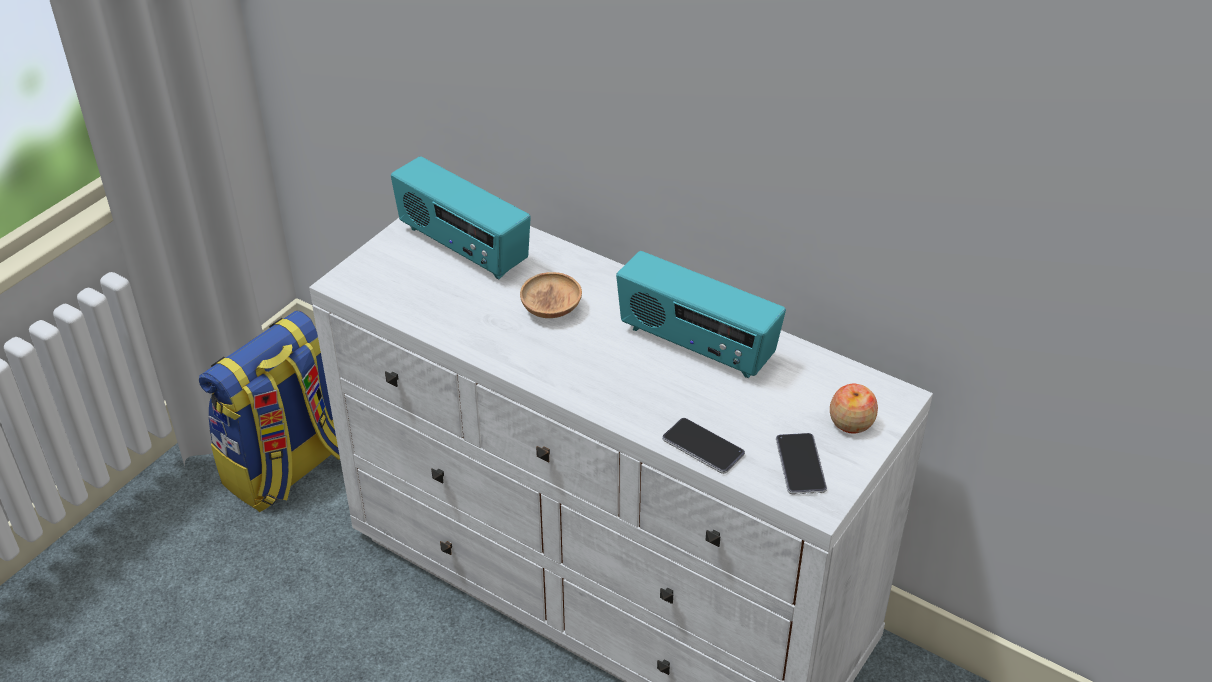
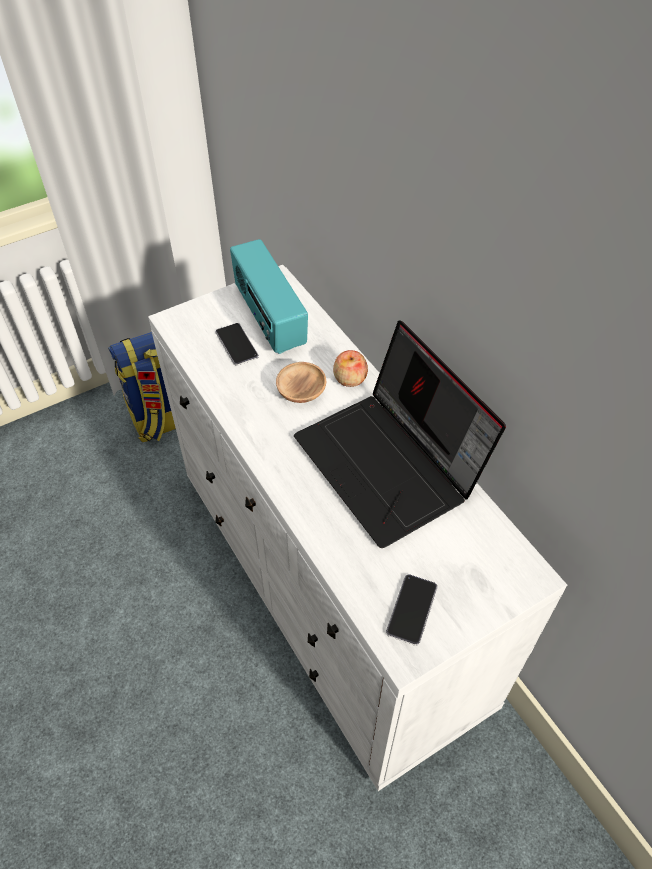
camera: 25 degrees right, 10 degrees up
radio [616,251,786,379] -> laptop [294,320,506,548]
phone [662,418,745,474] -> phone moved to [215,323,259,366]
apple [830,384,878,434] -> apple moved to [333,350,368,387]

